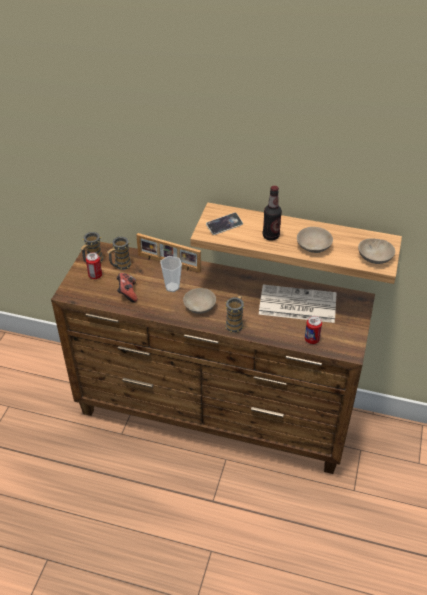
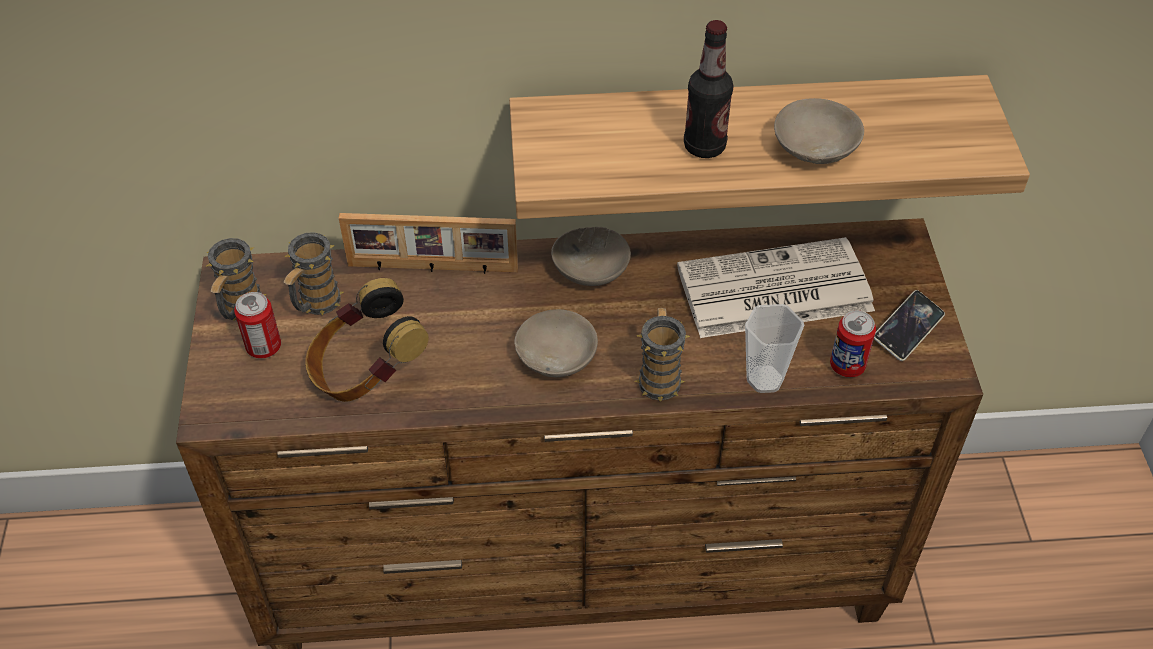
camera: 20 degrees left, 5 degrees up
game controller [116,273,138,303] -> headphones [306,278,429,402]
cup [160,256,182,292] -> cup moved to [745,304,804,393]
phone [206,213,243,235] -> phone moved to [874,290,945,361]
beige bowl [358,238,395,264] -> beige bowl moved to [551,227,631,286]

